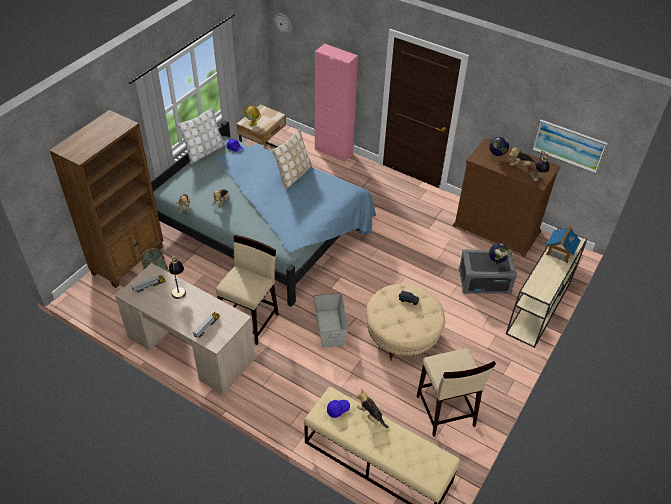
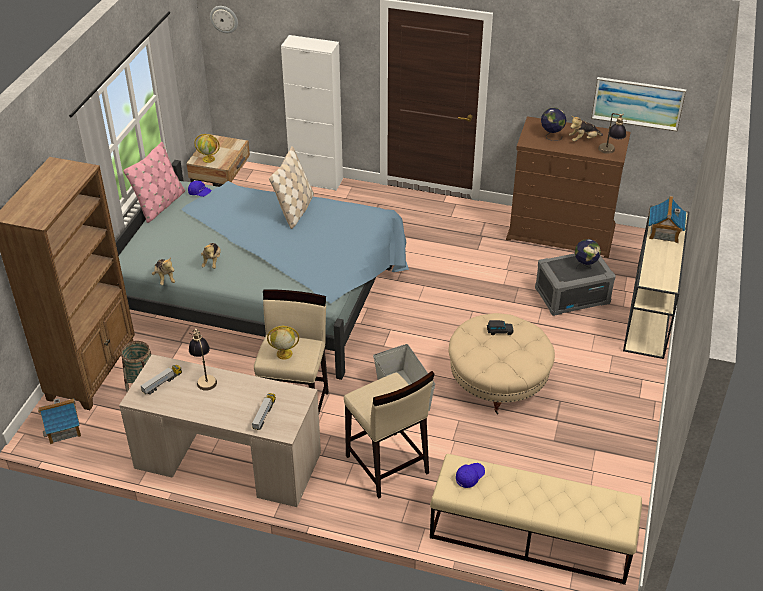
camera: 15 degrees left, 5 degrees down
white pillow [177,107,225,164] -> pink pillow [123,142,185,223]
pink cabinet [315,44,358,162] -> white cabinet [281,35,343,191]
plush toy [355,389,389,428] -> none
beige stool [417,348,496,437] -> beige stool moved to [344,371,434,498]
none -> toy house [38,399,81,444]
none -> globe [267,326,299,360]

